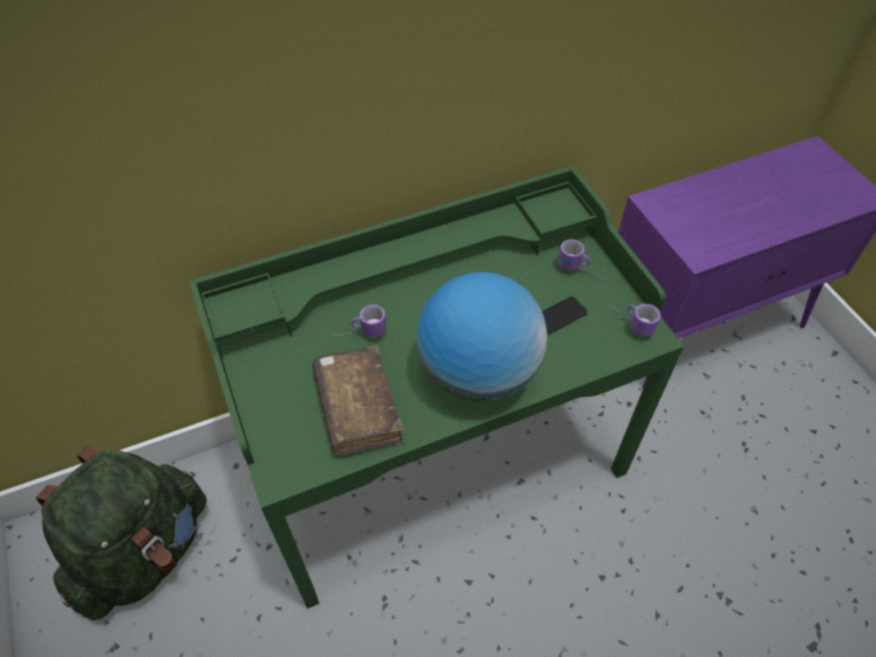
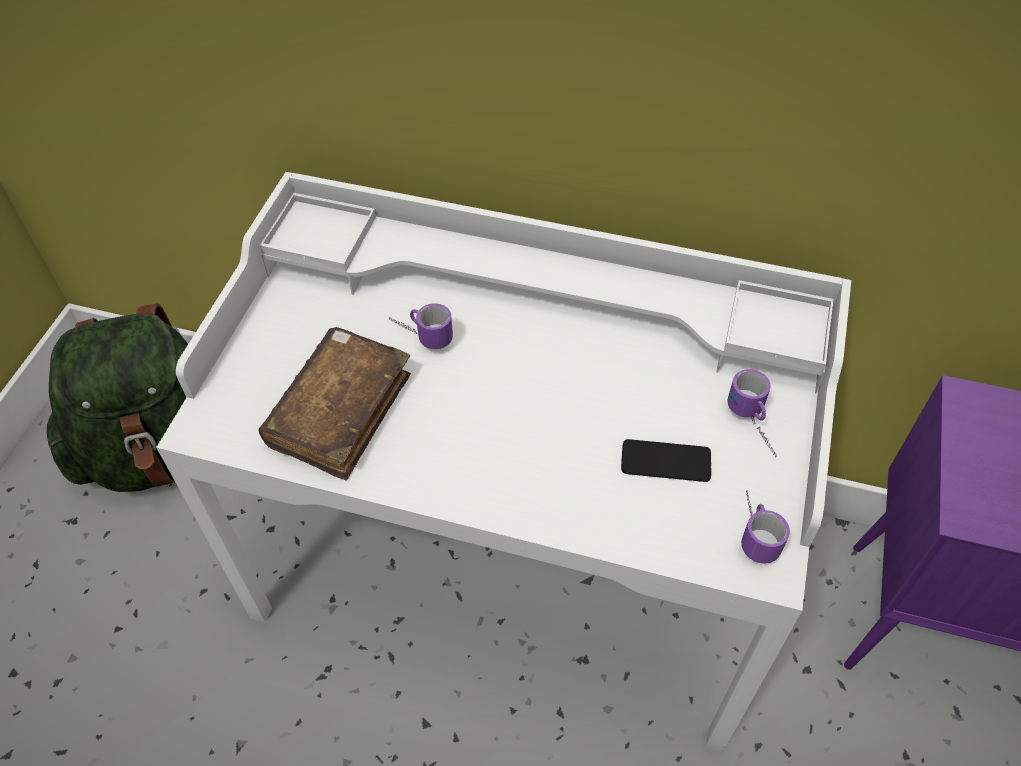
camera: 40 degrees right, 0 degrees up
green desk [189,166,684,609] -> white desk [156,172,851,752]
globe [416,272,547,402] -> none

